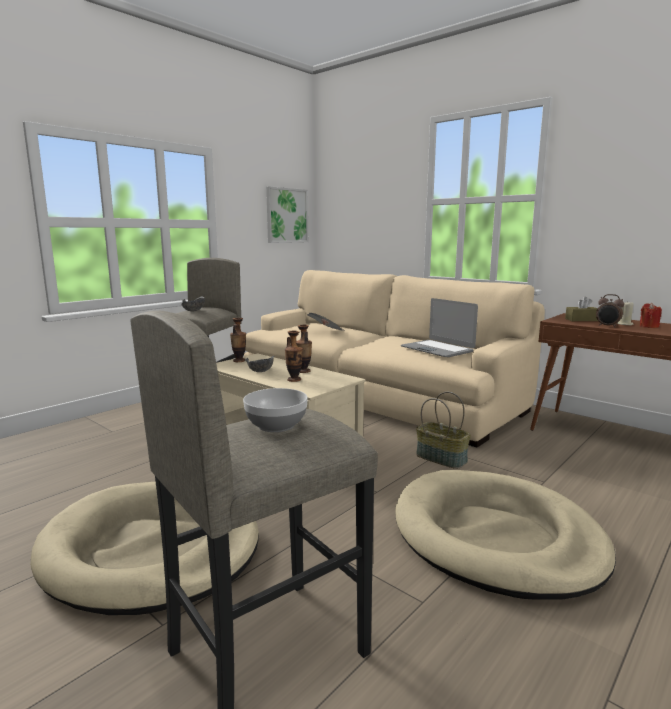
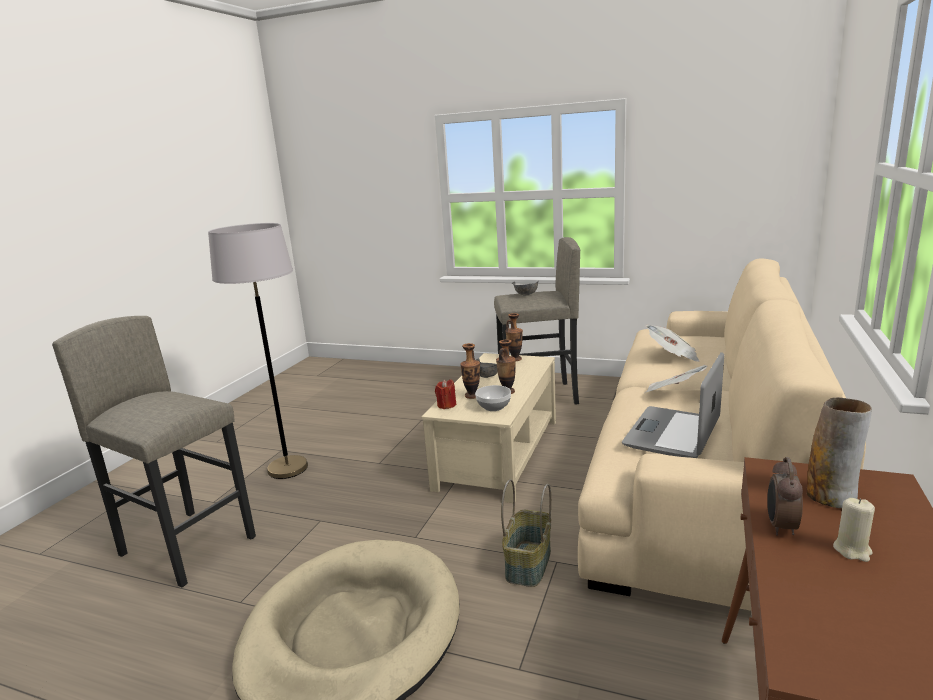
camera: 70 degrees right, 5 degrees up
beige dog bed [30,481,259,615] -> grey floor lamp [208,223,308,479]
bowl [243,388,308,432] -> bowl moved to [475,385,511,411]
picture [266,186,308,243] -> none
brown tissue box [565,297,598,321] -> vase [807,397,872,508]
red candle [640,303,662,328] -> red candle moved to [435,379,457,409]
none -> newspaper [645,365,708,393]

